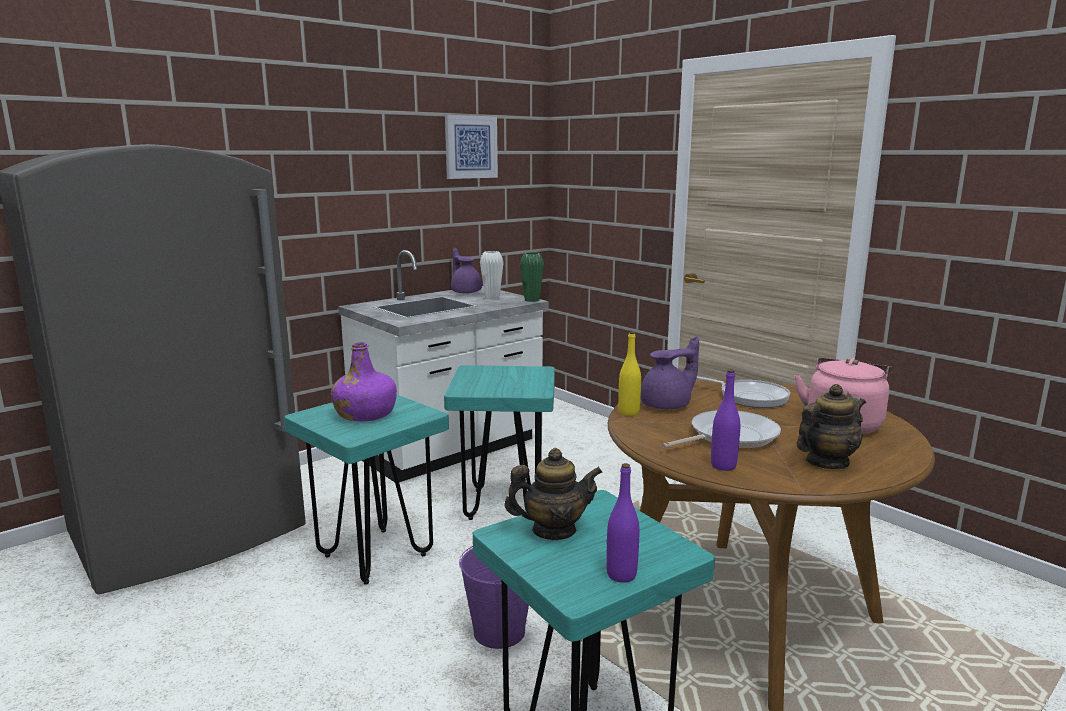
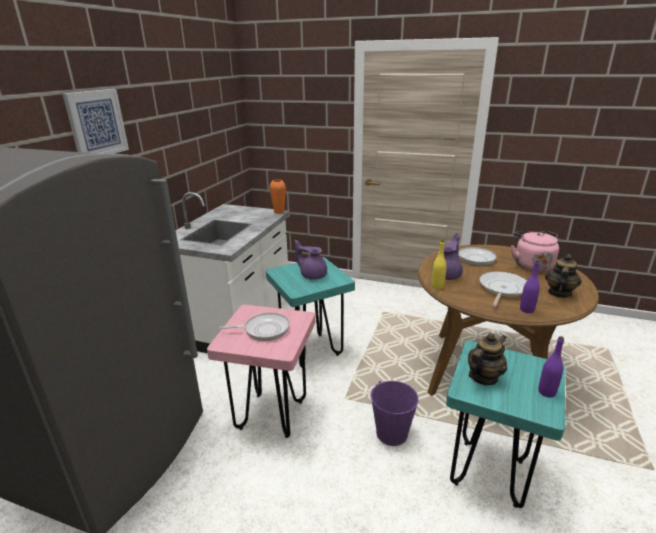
camera: 30 degrees left, 10 degrees up
turquoise stool [284,394,449,585] -> pink stool [207,305,315,438]
purple bottle [331,342,397,422] -> frying pan [219,313,290,341]
picture [445,115,498,179] -> picture moved to [63,89,129,154]
purple teapot [451,248,482,294] -> purple teapot moved to [295,240,327,280]
white vase [480,251,504,300] -> none
green vase [520,252,544,302] -> orange vase [269,179,286,214]

